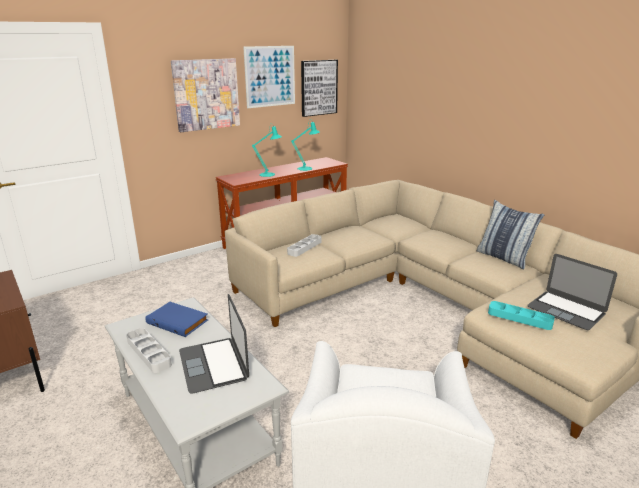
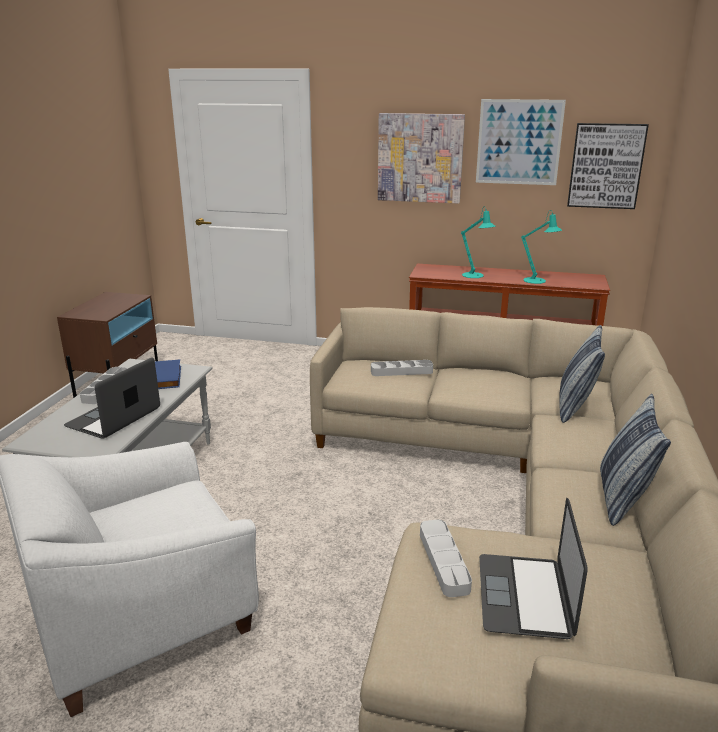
camera: 50 degrees right, 0 degrees up
turquoise tray [488,301,555,330] -> grey tray [420,520,472,597]
none -> pillow [559,325,605,423]

